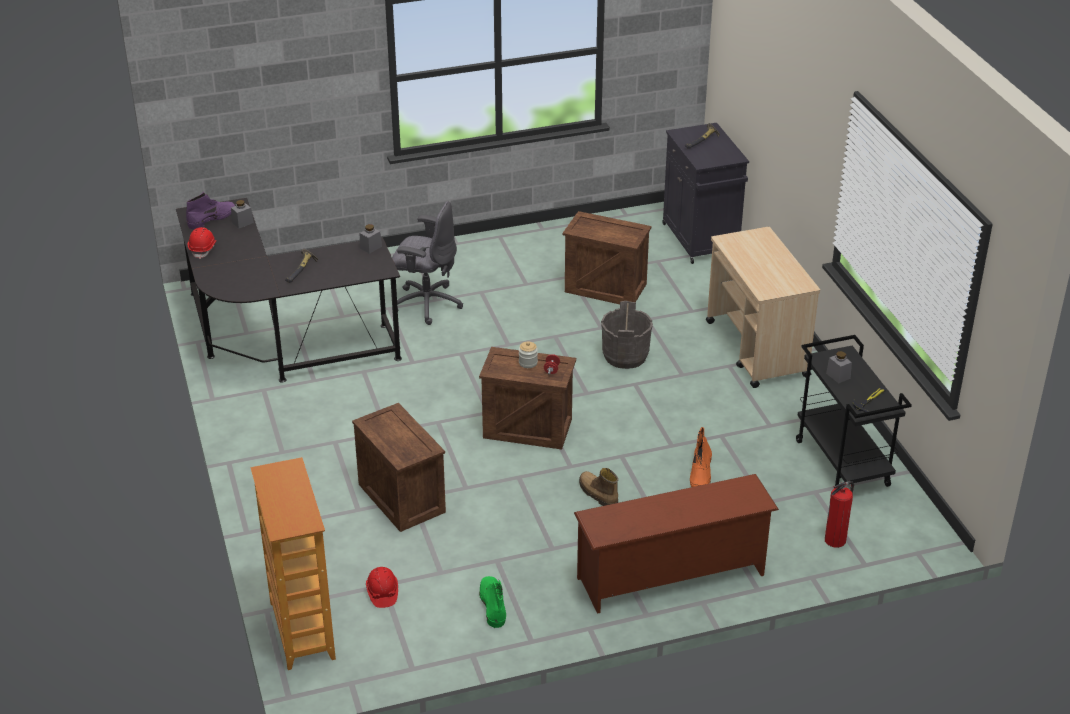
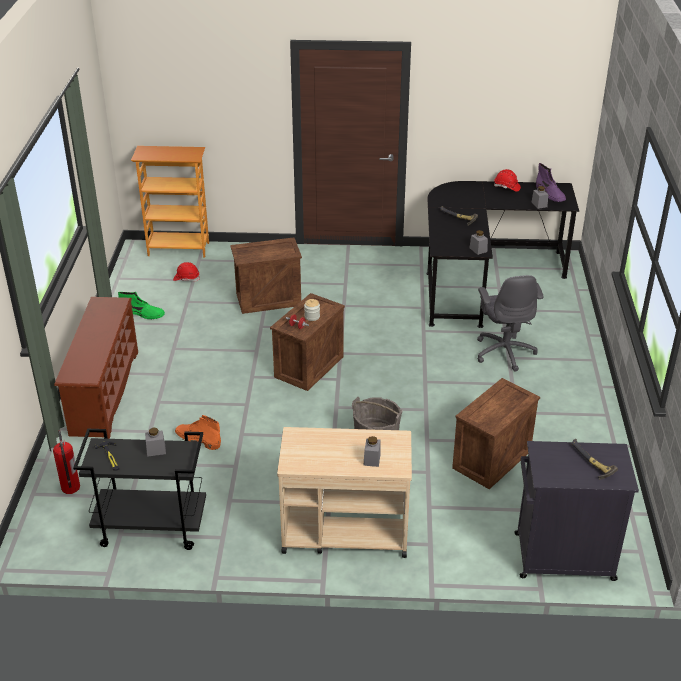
camera: 110 degrees right, 0 degrees up
grey office chair [392,201,463,325] -> grey office chair turned 45 degrees counterclockwise [477,275,544,372]
boot [579,468,618,506] -> none
none -> grey jar [363,436,381,467]

